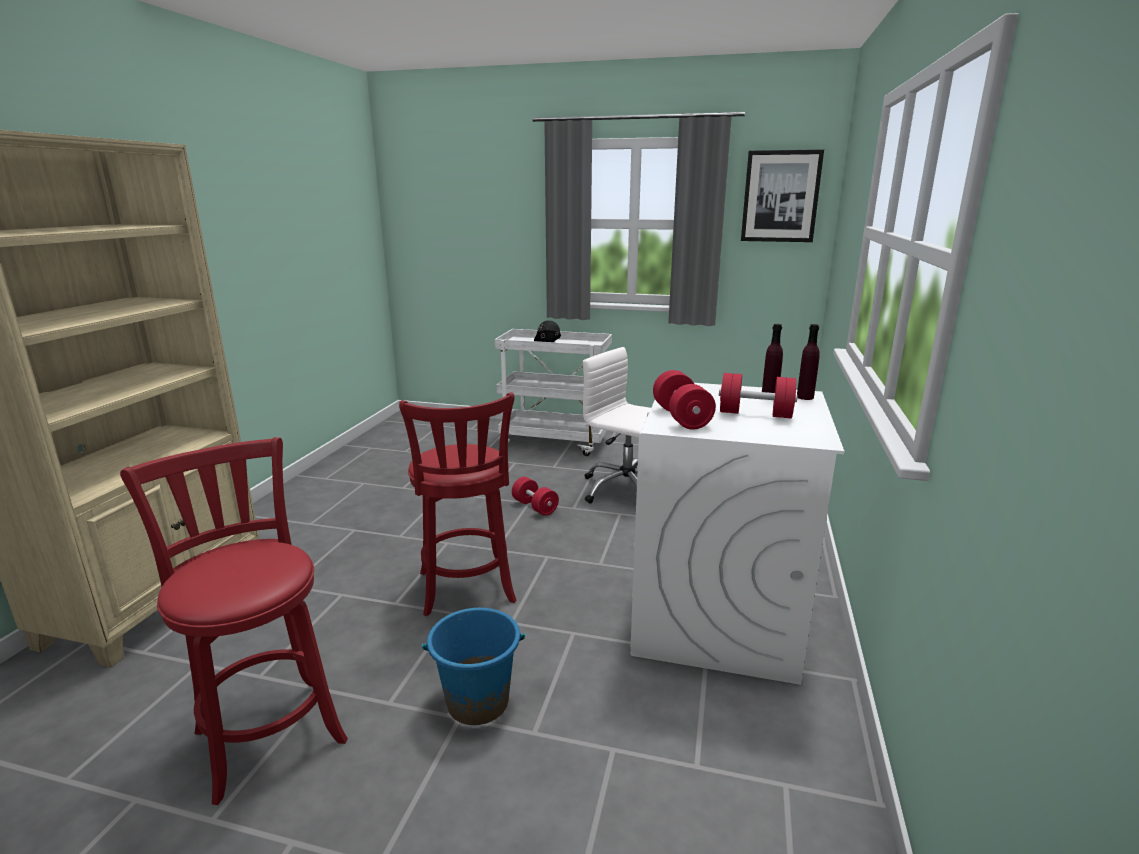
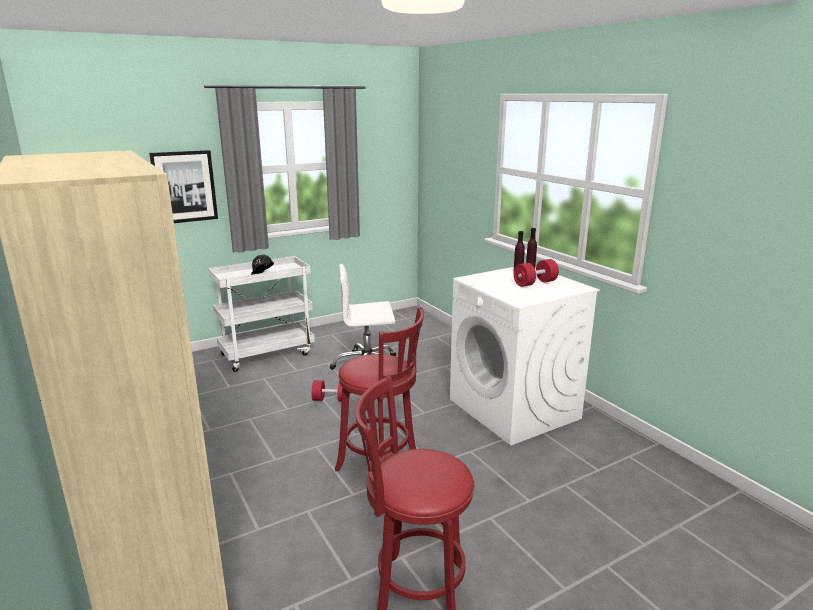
camera: 45 degrees left, 0 degrees up
blue bucket [422,608,525,725] -> none
red dumbbell [653,370,716,430] -> none
picture [741,150,824,242] -> picture moved to [149,150,218,223]

